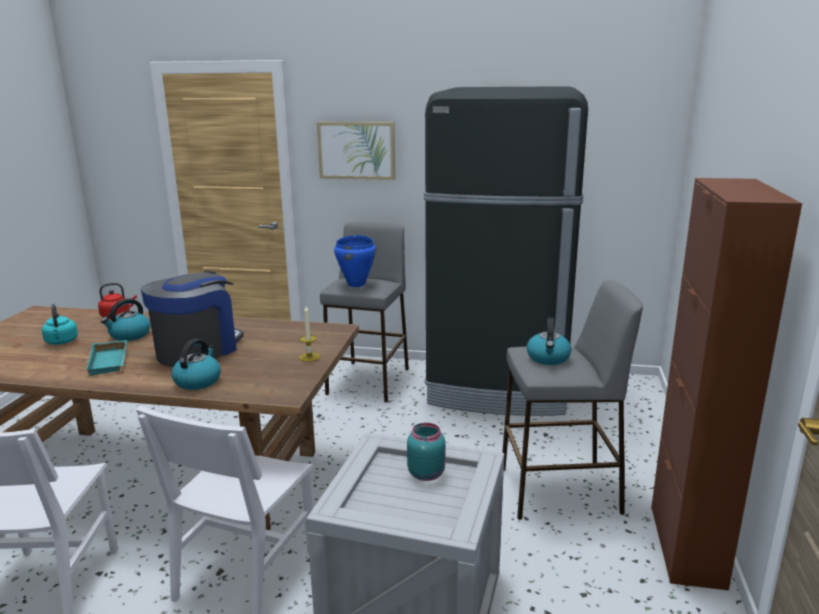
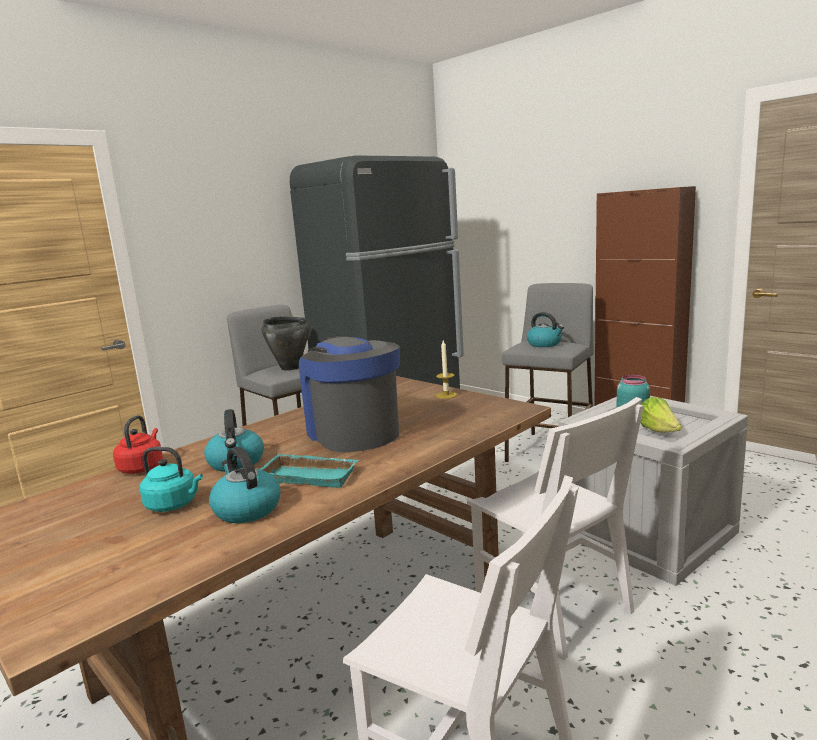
camera: 55 degrees left, 5 degrees down
kettle [172,339,221,390] -> kettle moved to [209,447,280,523]
picture [317,122,395,180] -> none
blue cooking pot [334,235,376,287] -> black cooking pot [262,317,310,371]
none -> lettuce [640,397,682,432]

